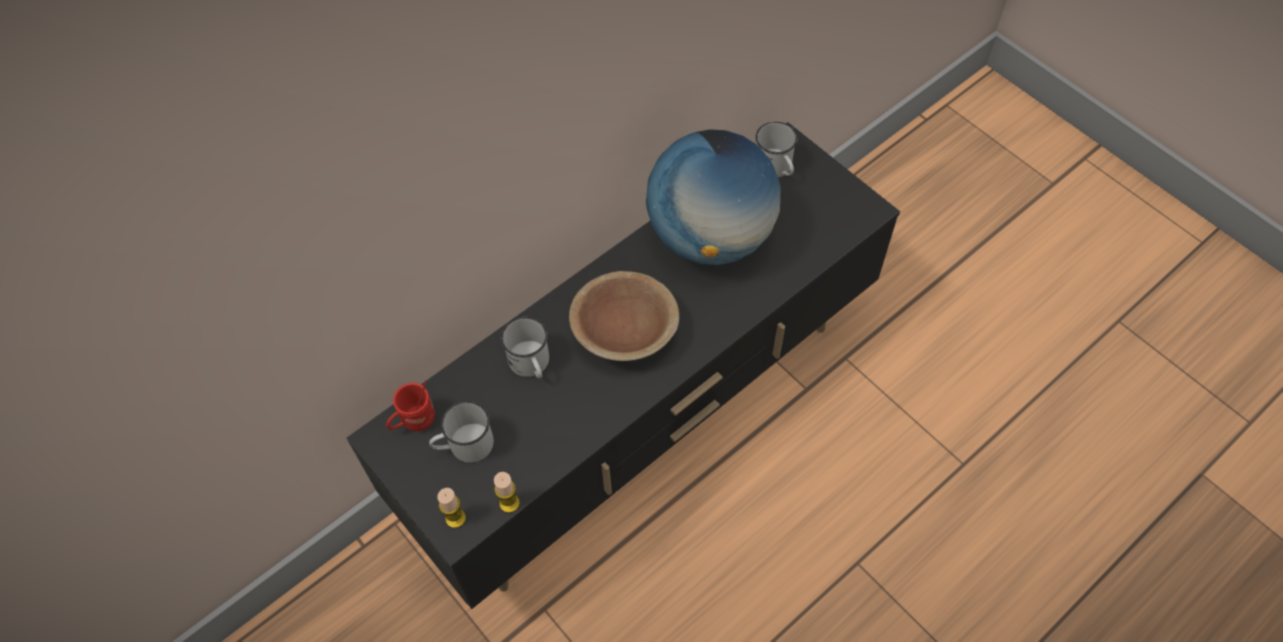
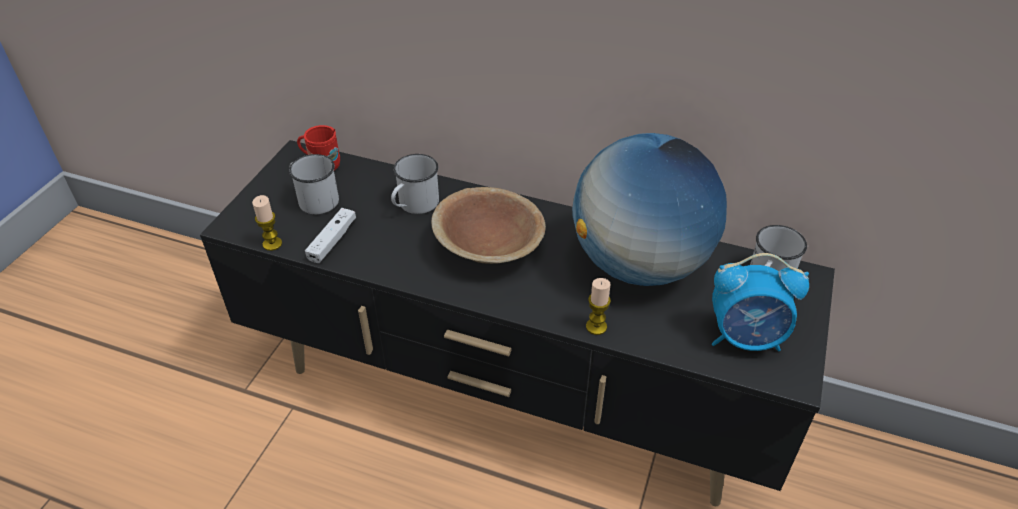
camera: 60 degrees right, 15 degrees down
candle [437,488,466,528] -> candle moved to [586,278,611,335]
none -> white game controller [305,208,356,263]
none -> alarm clock [712,253,809,351]

